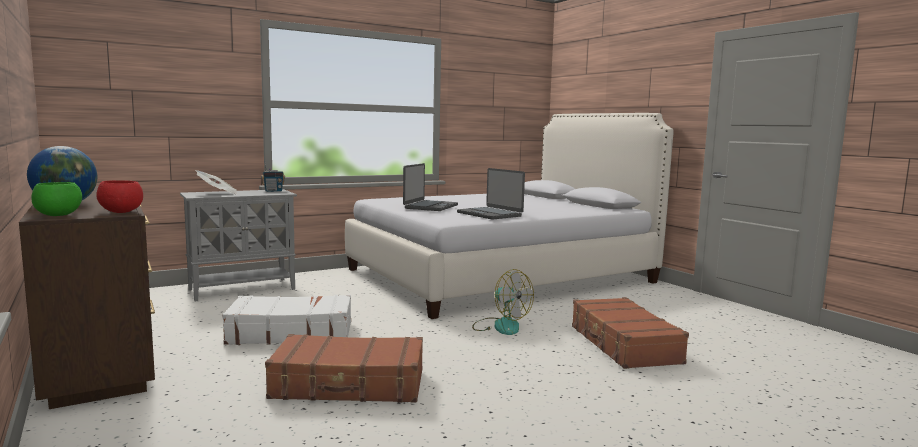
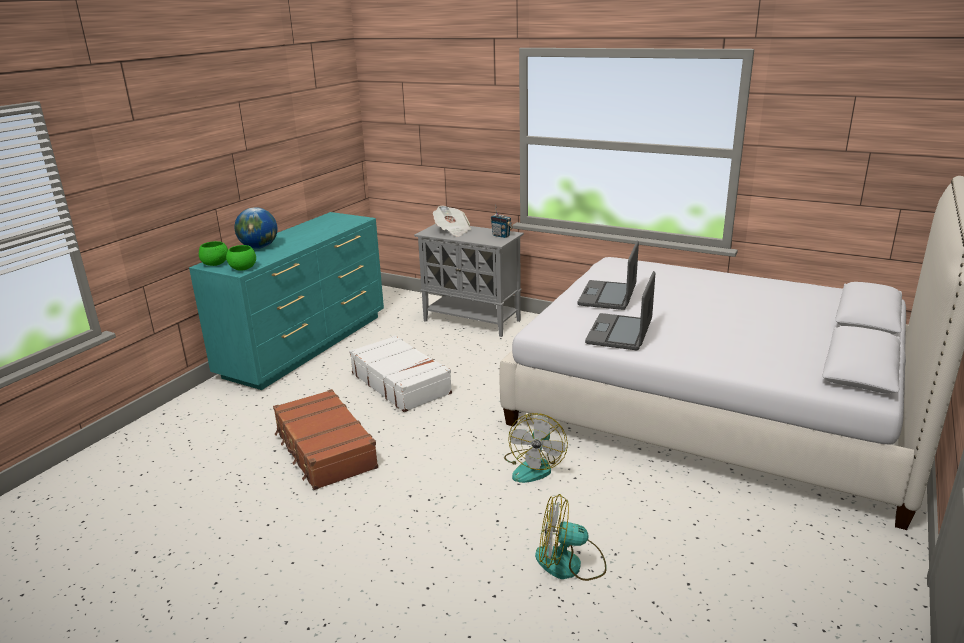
camera: 60 degrees right, 15 degrees up
brown dresser [19,186,155,409] -> turquoise dresser [189,212,384,390]
red bowl [96,180,143,213] -> green bowl [226,245,256,271]
laptop [403,163,458,211] -> laptop turned 120 degrees clockwise [578,240,639,310]
brown suitcase [572,297,689,369] -> fan [535,494,607,581]

